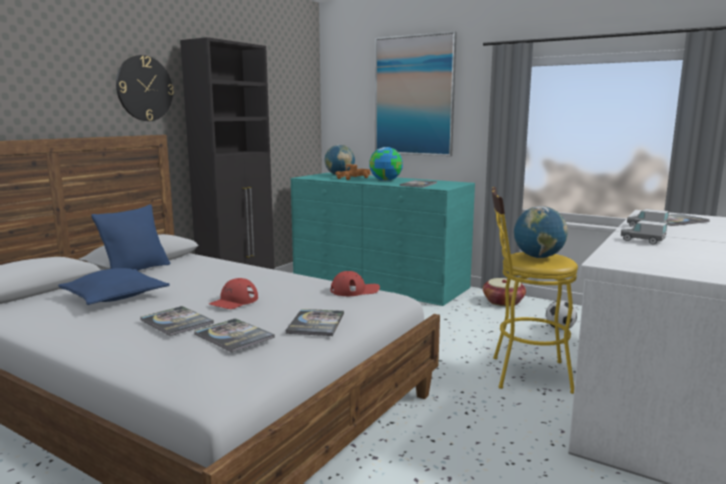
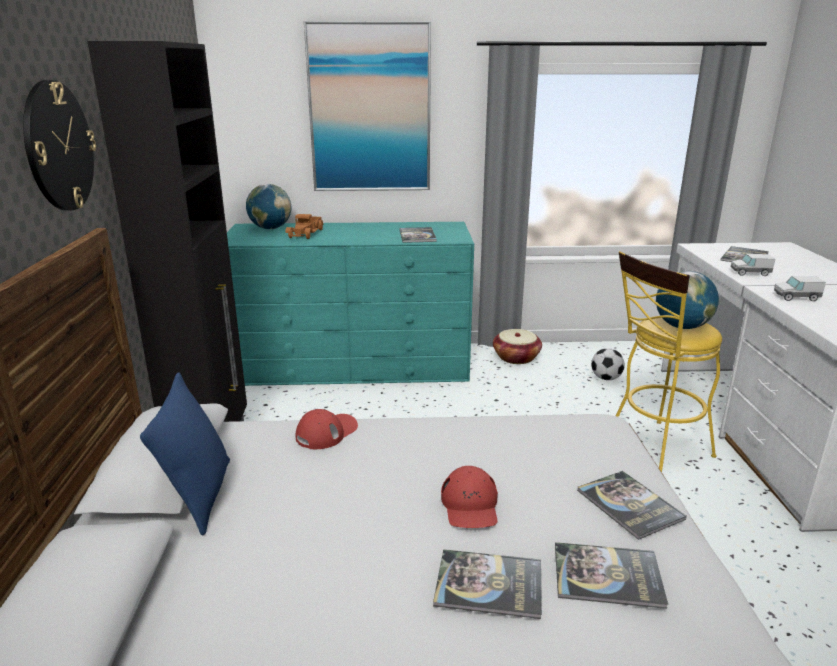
camera: 35 degrees left, 10 degrees up
blue pillow [58,268,170,305] -> none
red cap [331,271,380,296] -> red cap moved to [296,409,358,449]
globe [370,147,403,181] -> none

